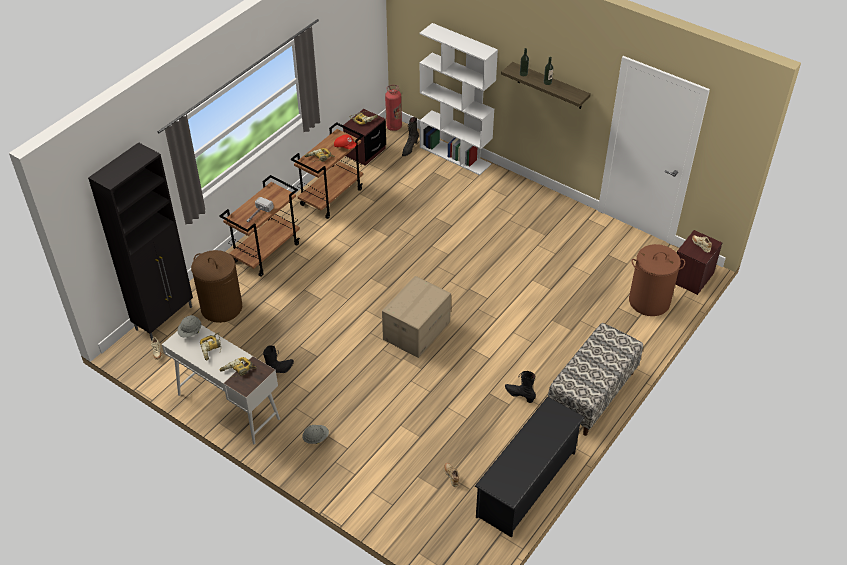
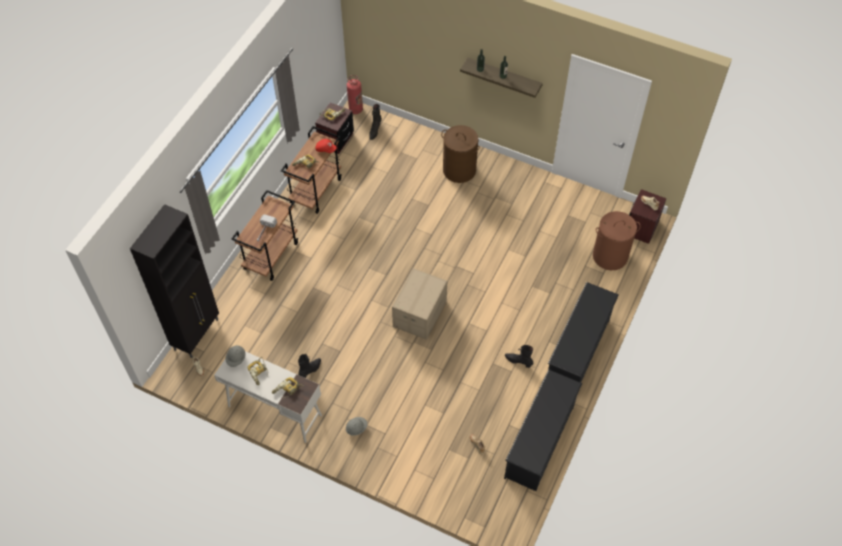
camera: 10 degrees left, 10 degrees up
brown laundry basket [191,250,242,323] -> brown laundry basket moved to [441,125,480,183]
white bookcase [419,23,498,175] -> none
bench [548,323,643,436] -> black shoe rack [548,282,619,383]

